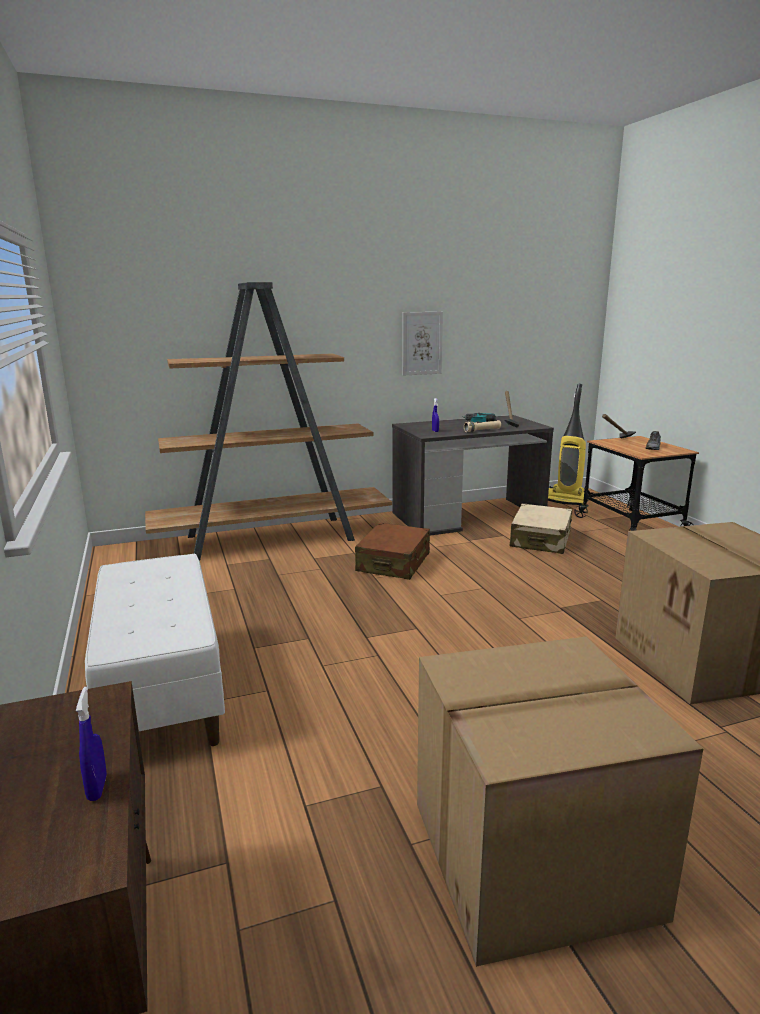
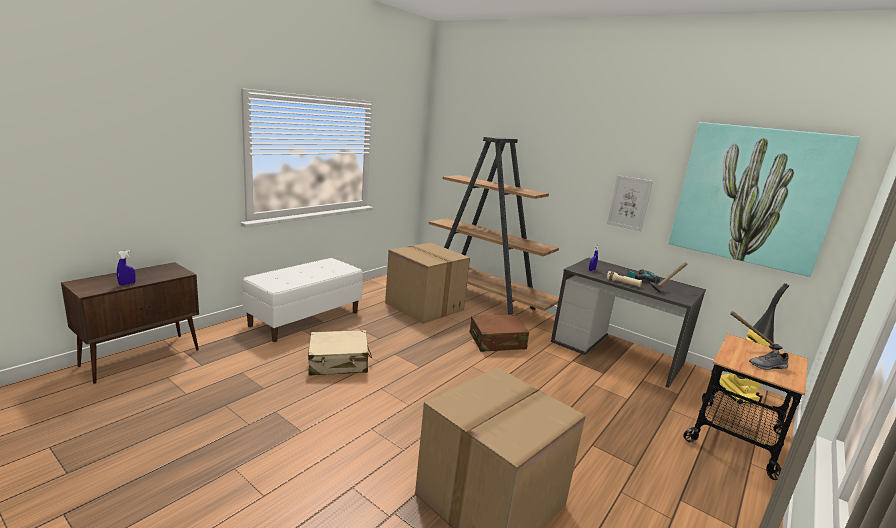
camera: 55 degrees right, 0 degrees up
cardboard box [417,637,703,967] -> cardboard box moved to [385,243,470,324]
beige suitcase [510,504,572,554] -> beige suitcase moved to [308,330,372,376]
none -> picture [669,122,860,277]

